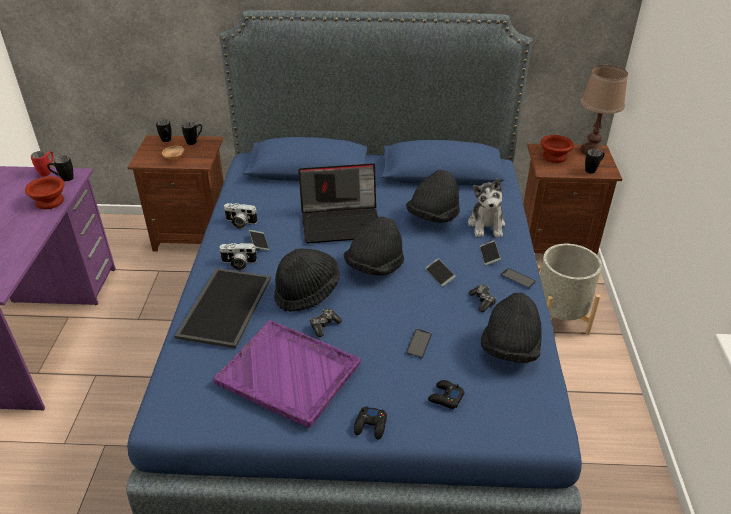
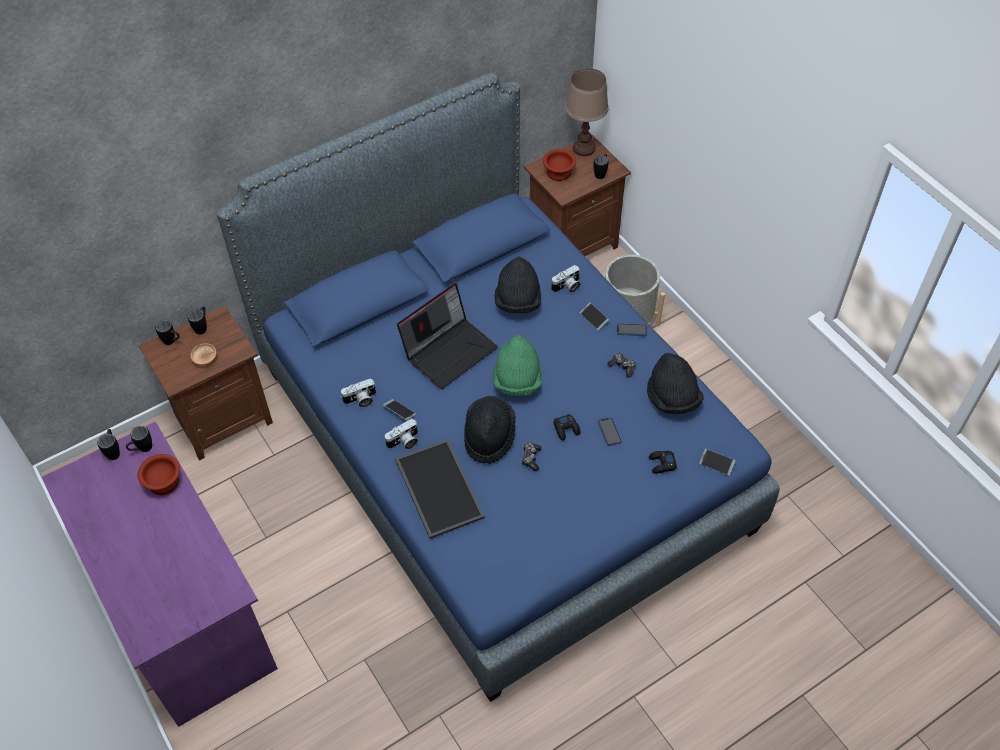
camera: 35 degrees left, 15 degrees up
red mug [31,151,54,176] -> black mug [97,429,120,460]
purple tray [213,320,361,428] -> none
black hat [344,217,404,276] -> green hat [493,335,542,396]
black game controller [354,406,387,440] -> black game controller moved to [553,414,581,441]
phone [425,259,456,287] -> phone moved to [699,449,735,476]
plush toy [468,178,505,238] -> camera [551,265,581,293]

